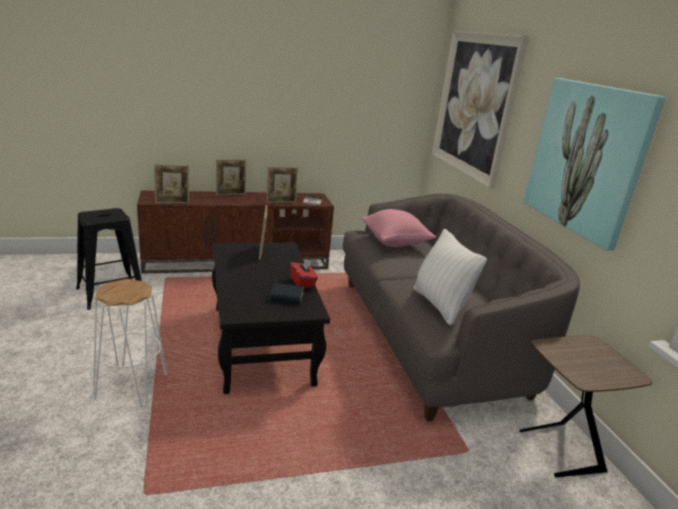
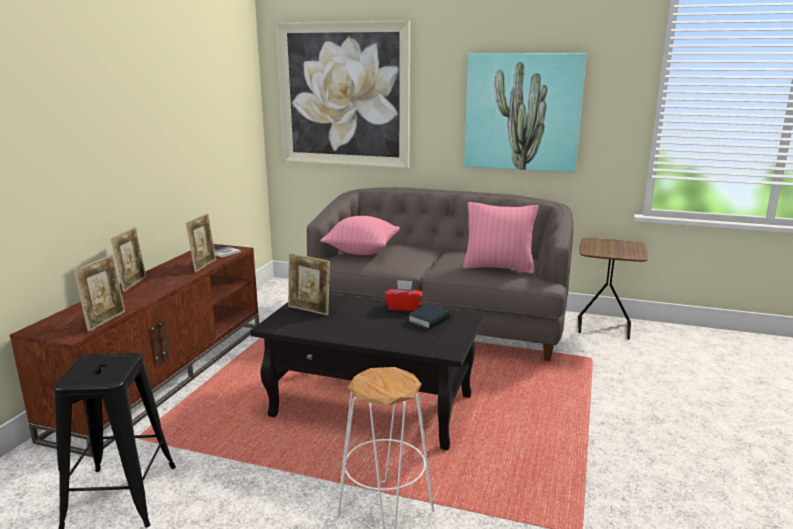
camera: 55 degrees left, 5 degrees down
white pillow [413,229,487,326] -> pink pillow [463,202,538,274]

